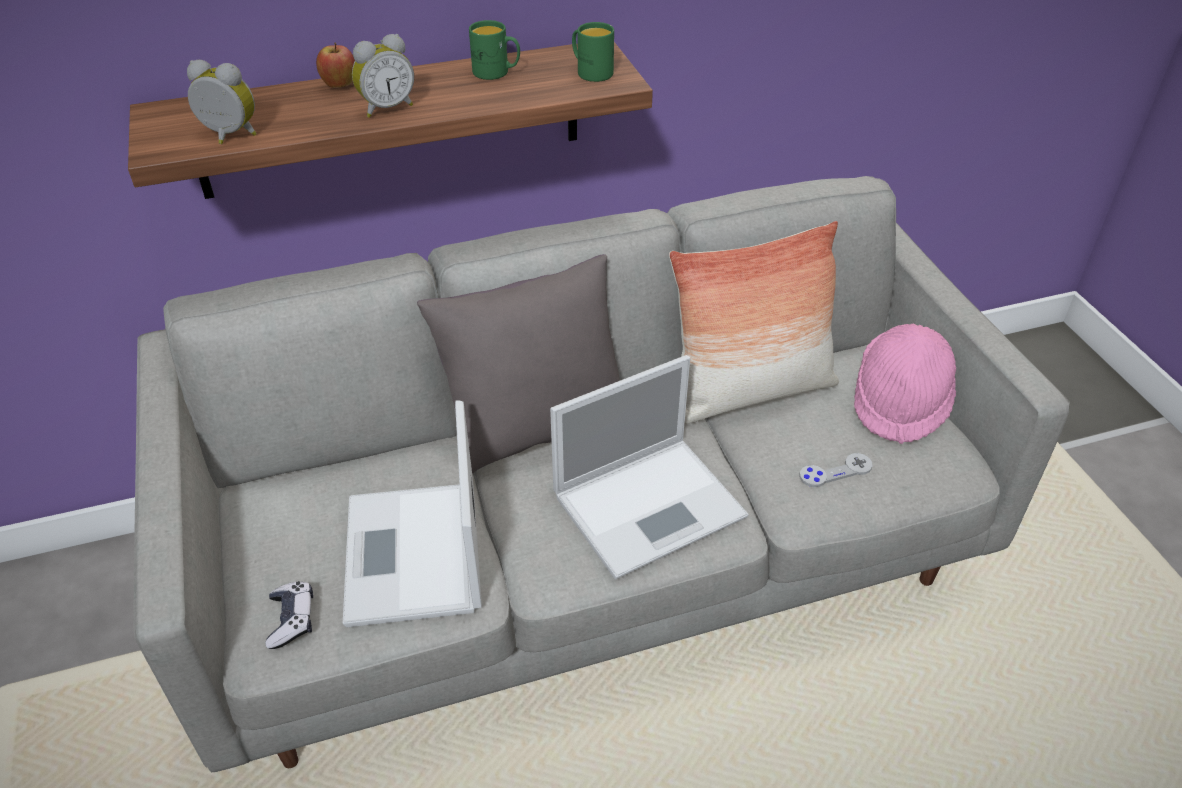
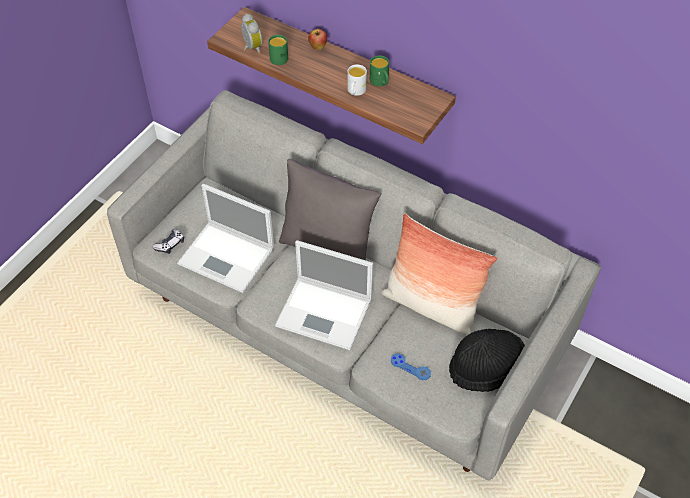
camera: 50 degrees right, 10 degrees up
laptop [343,400,482,627] -> laptop turned 105 degrees counterclockwise [177,184,274,293]
alarm clock [352,34,414,118] -> none
green mug [572,22,614,82] -> green mug moved to [268,35,288,65]
grey game controller [800,453,872,487] -> blue game controller [391,353,431,380]
pink hat [854,324,956,444] -> black hat [449,329,525,392]
none -> white mug [347,64,367,96]

